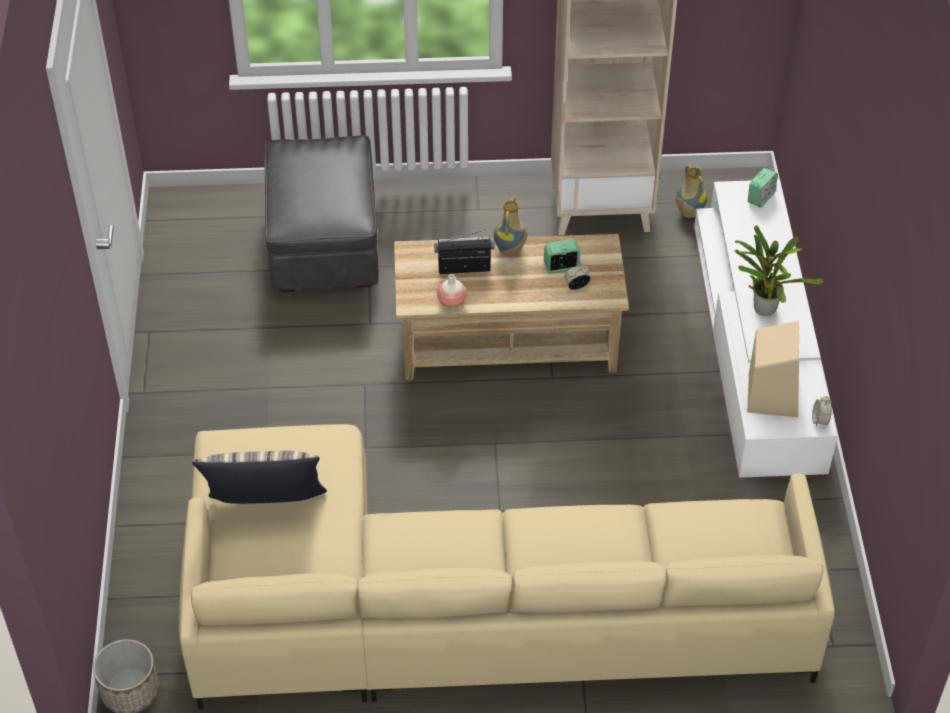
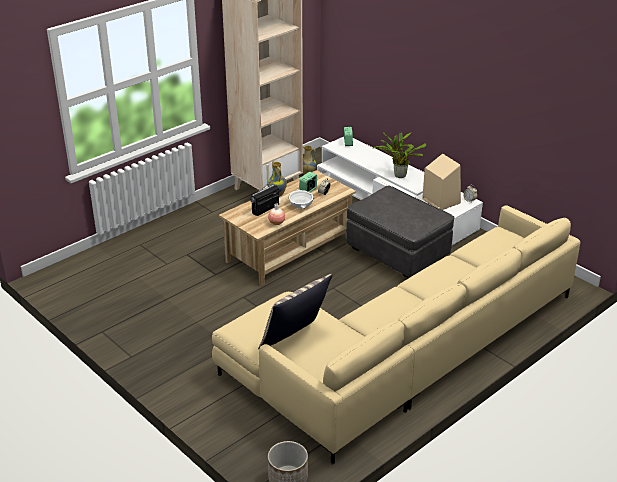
camera: 40 degrees left, 15 degrees down
grey ottoman [264,135,379,292] -> grey ottoman moved to [346,186,455,278]
none -> white bowl [289,189,314,209]

